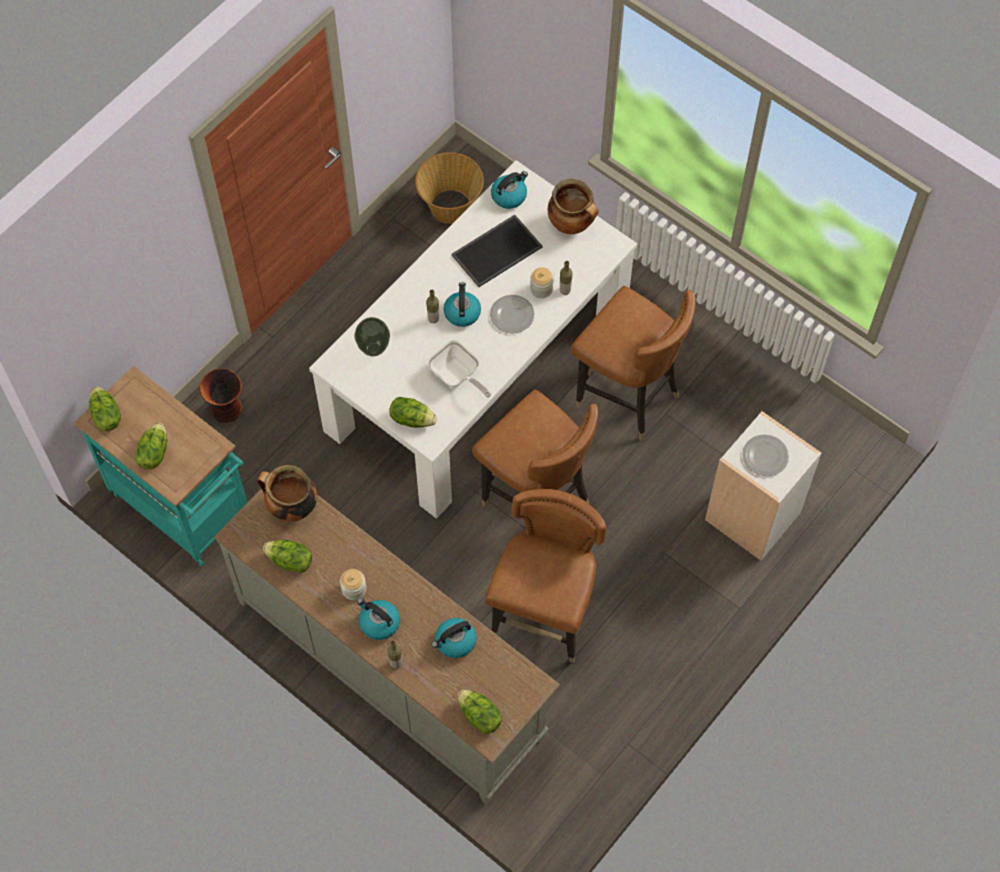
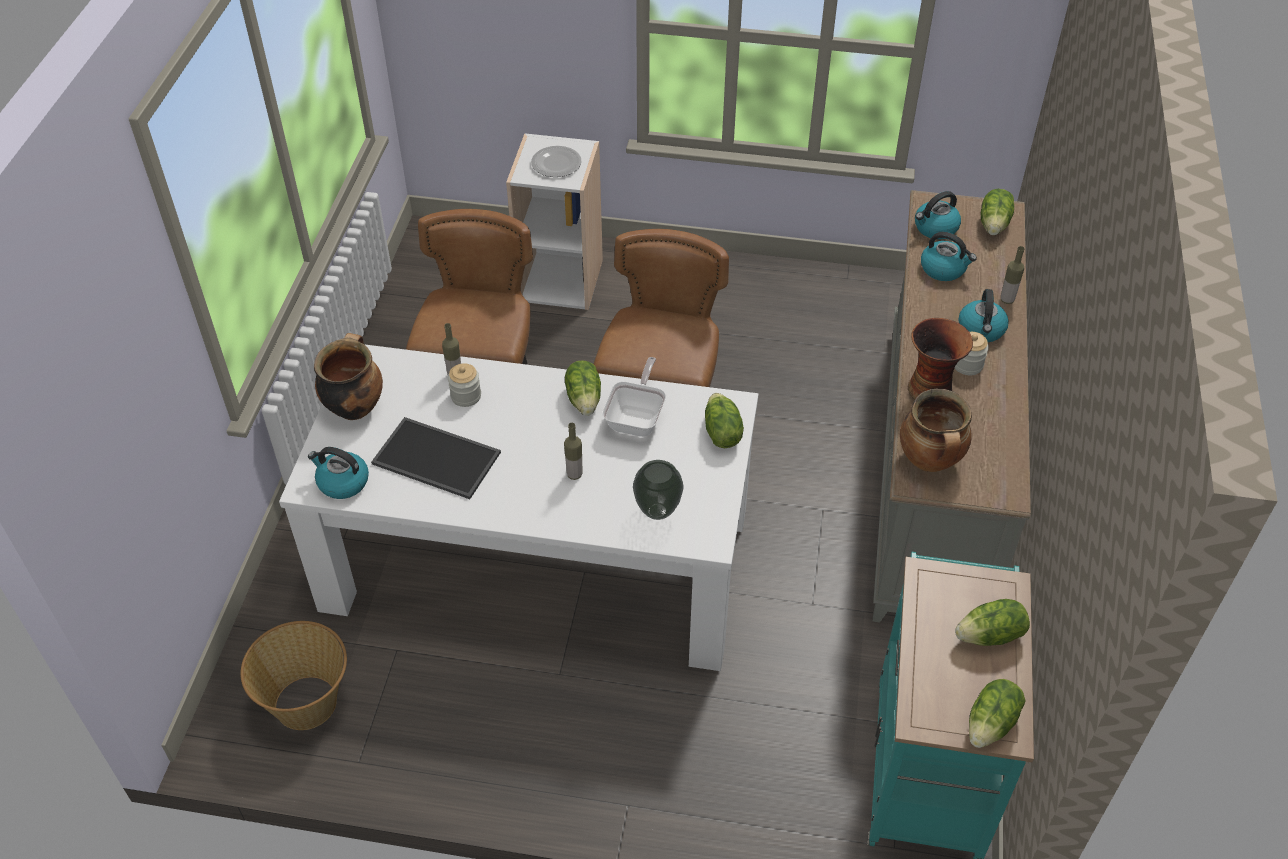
camera: 120 degrees left, 15 degrees down
vase [199,368,242,423] -> vase moved to [907,318,973,400]
lettuce [263,540,312,573] -> lettuce moved to [565,360,601,416]
kettle [444,282,481,327] -> kettle moved to [915,191,961,239]
brown chair [485,489,606,663] -> none
plate [490,295,535,333] -> none

